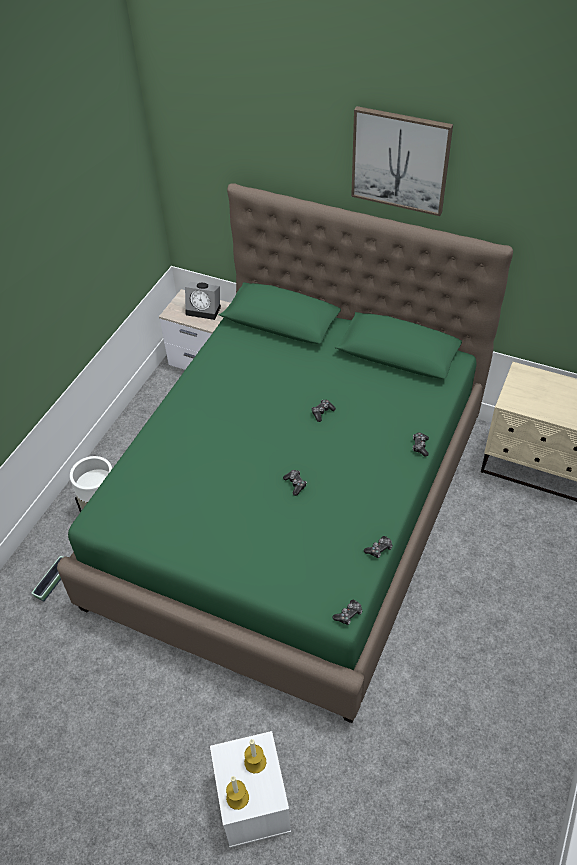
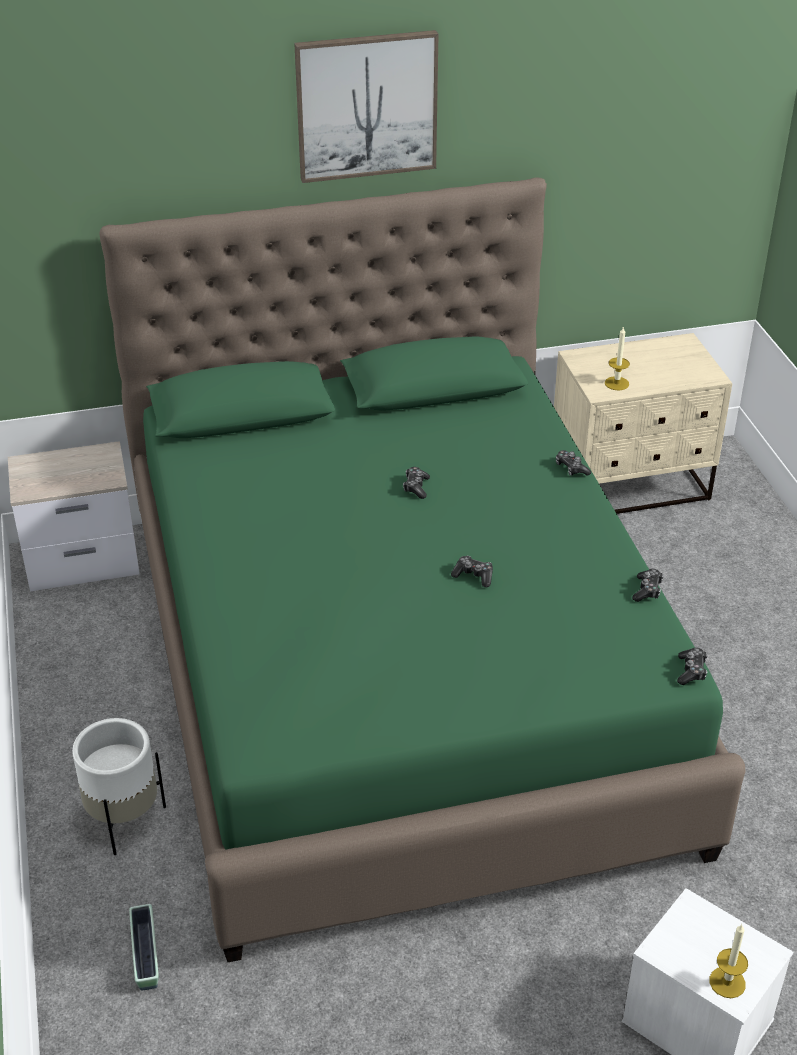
camera: 40 degrees left, 10 degrees down
alarm clock [185,282,221,320] -> none
candle [244,739,266,773] -> candle moved to [605,326,630,390]

